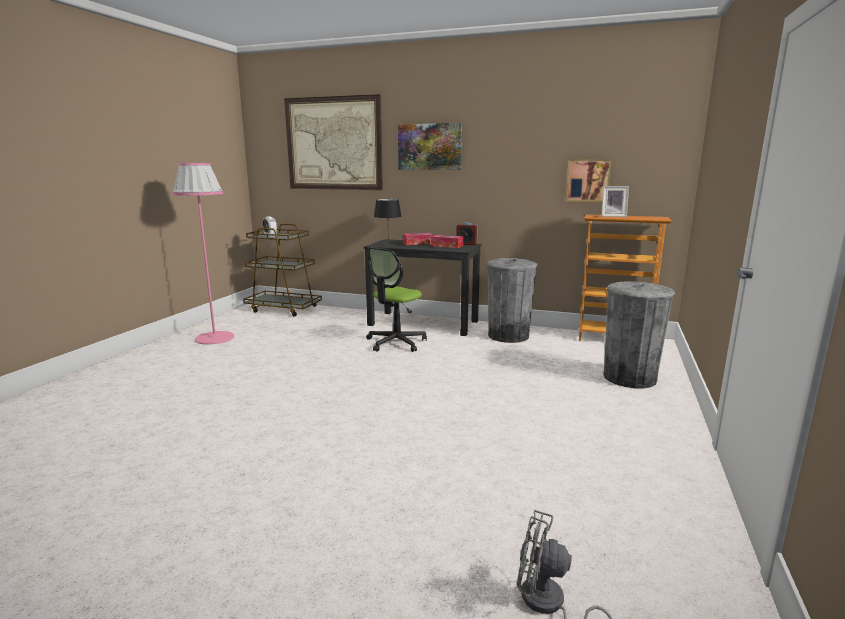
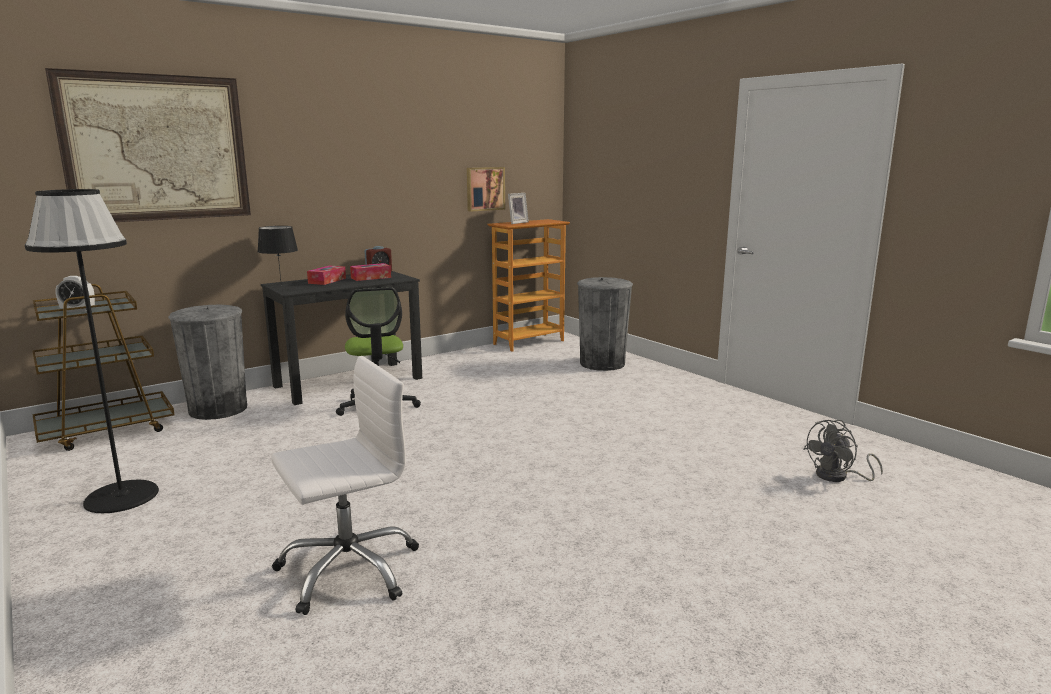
camera: 55 degrees left, 0 degrees up
pink floor lamp [172,163,234,345] -> black floor lamp [25,189,159,513]
picture [398,123,462,170] -> none
grey trash can [487,258,538,343] -> grey trash can moved to [168,305,247,420]
none -> white office chair [271,356,419,615]

